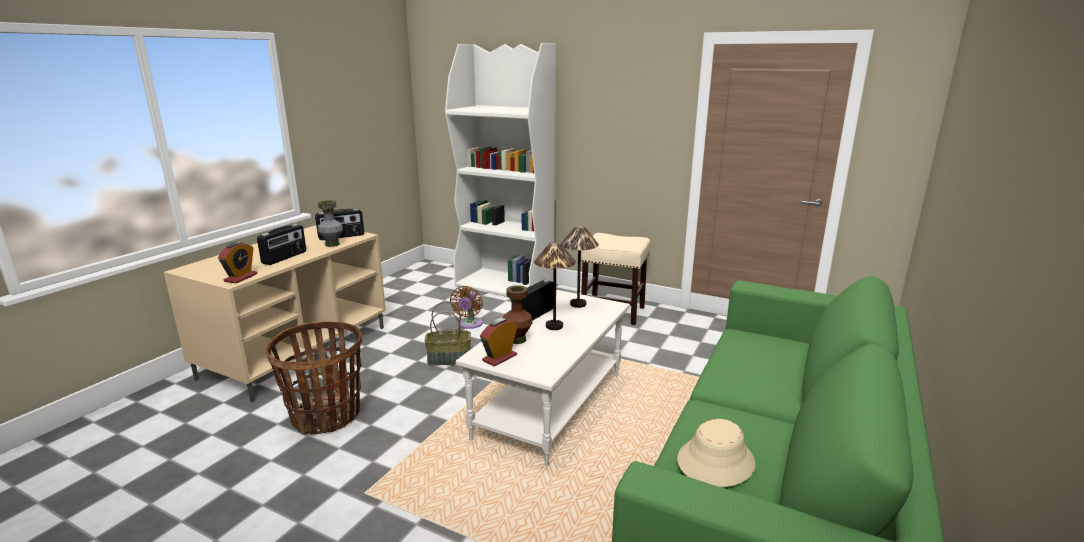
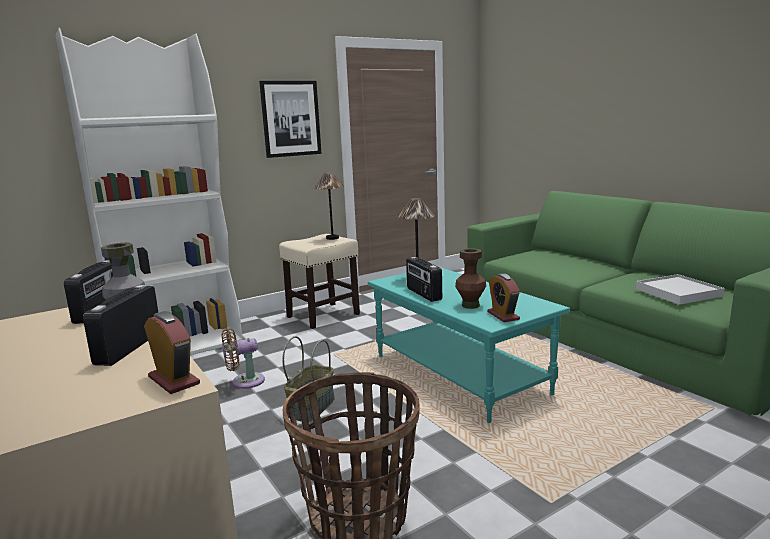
camera: 60 degrees left, 5 degrees down
radio [257,224,306,265] -> radio turned 135 degrees counterclockwise [83,285,158,366]
brown fan [450,286,483,329] -> brown fan turned 120 degrees clockwise [222,328,265,389]
white coffee table [456,290,630,466] -> turquoise coffee table [368,267,570,423]
table lamp [534,242,576,330] -> table lamp moved to [314,173,344,240]
beige hat [677,419,755,487] -> white tray [636,274,725,305]
none -> picture [259,81,322,158]

